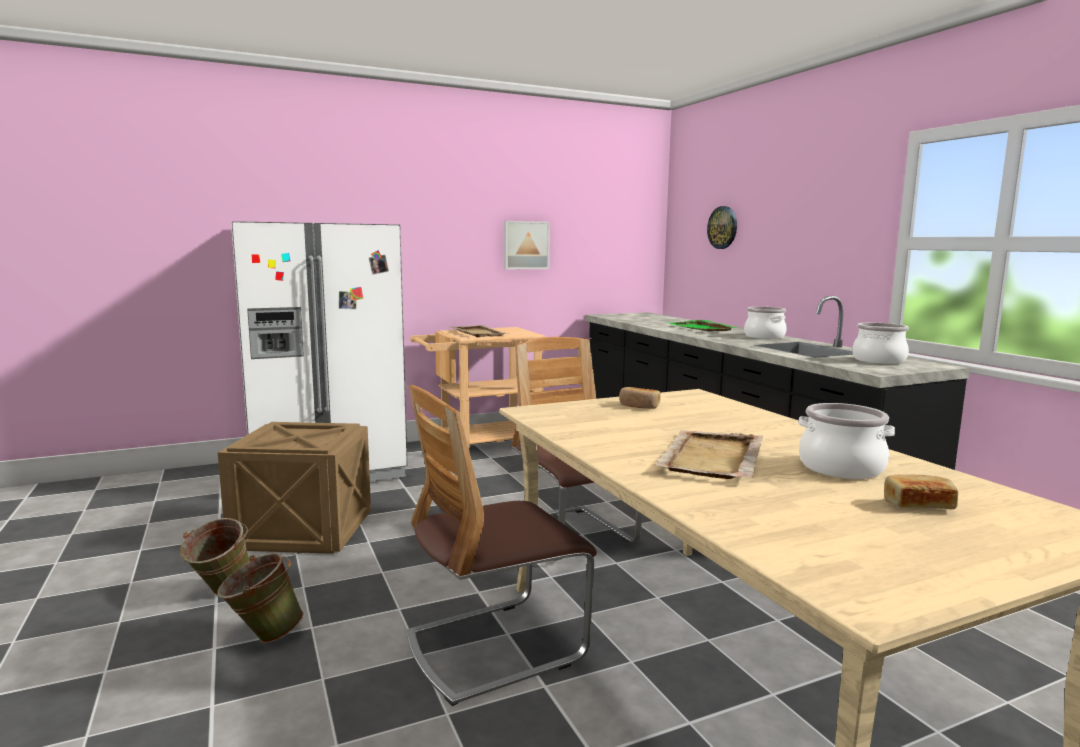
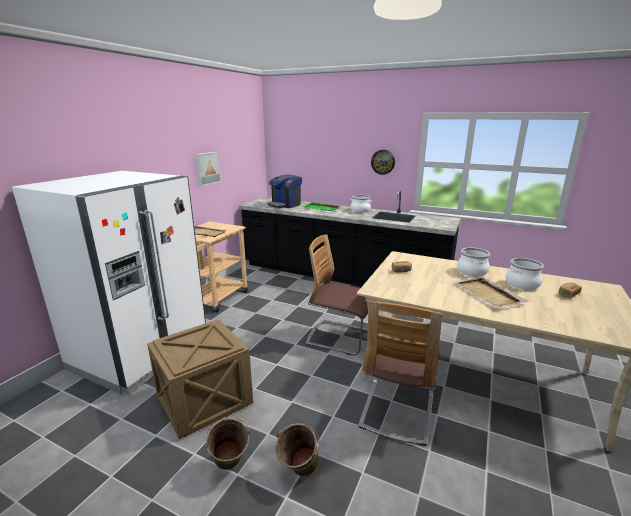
camera: 40 degrees left, 10 degrees up
wall clock [707,206,737,249] -> wall clock moved to [371,150,395,175]
cooking pot [852,323,909,364] -> cooking pot moved to [457,248,490,277]
none -> coffee machine [268,174,302,208]

